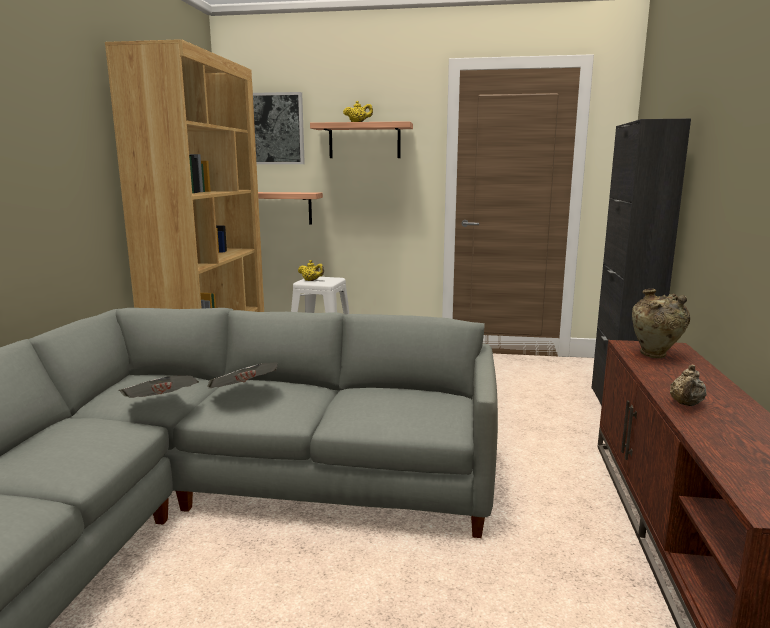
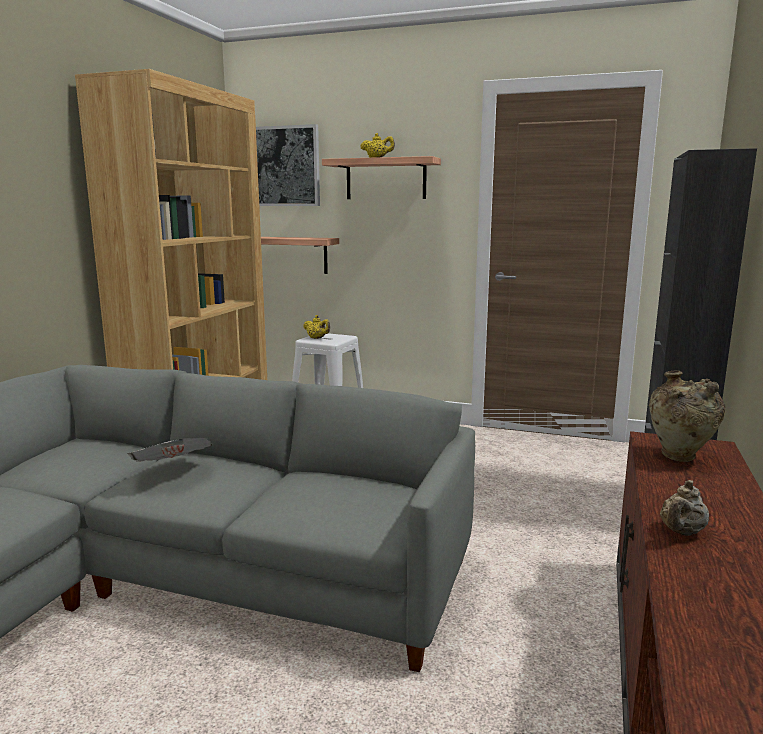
camera: 10 degrees right, 0 degrees up
newspaper [118,376,199,398] -> none

